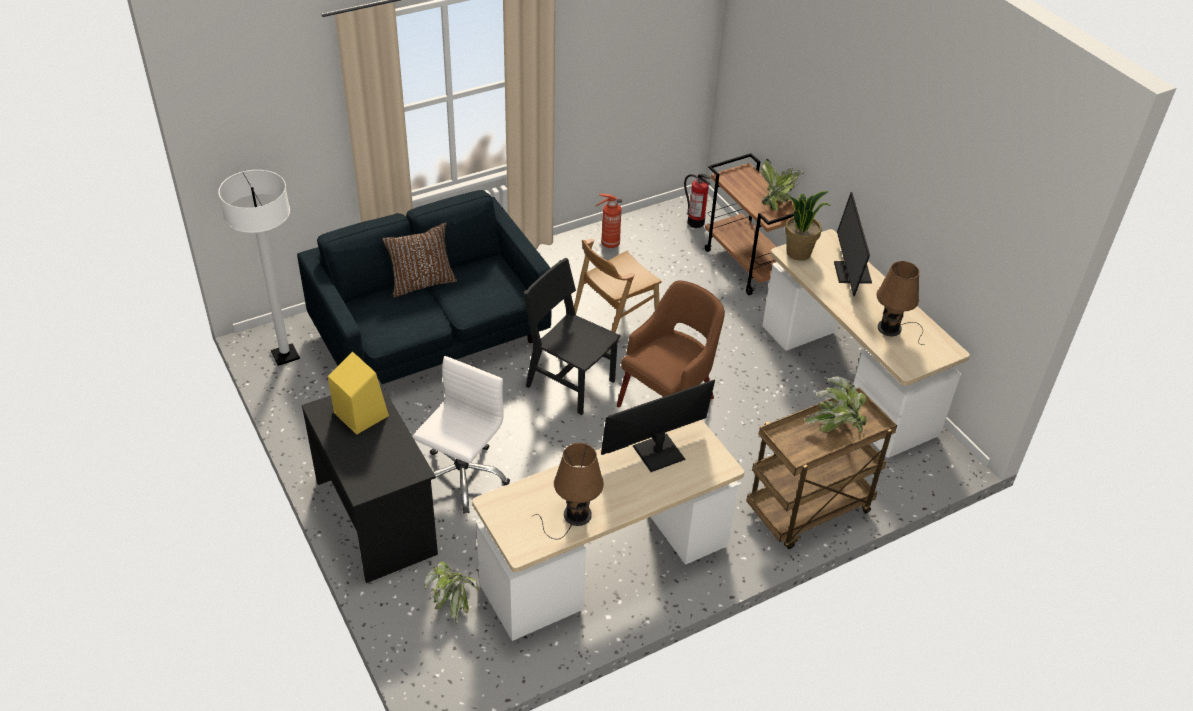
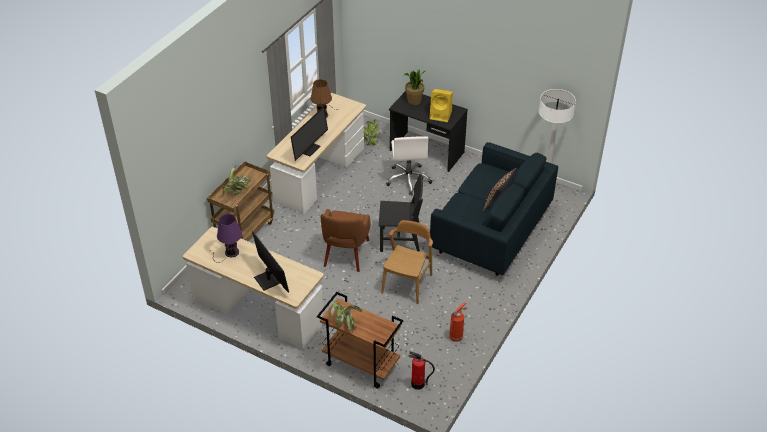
camera: 150 degrees right, 0 degrees up
potted plant [785,191,832,261] -> potted plant moved to [403,69,425,105]
brown table lamp [876,261,923,345] -> purple table lamp [210,214,242,263]

